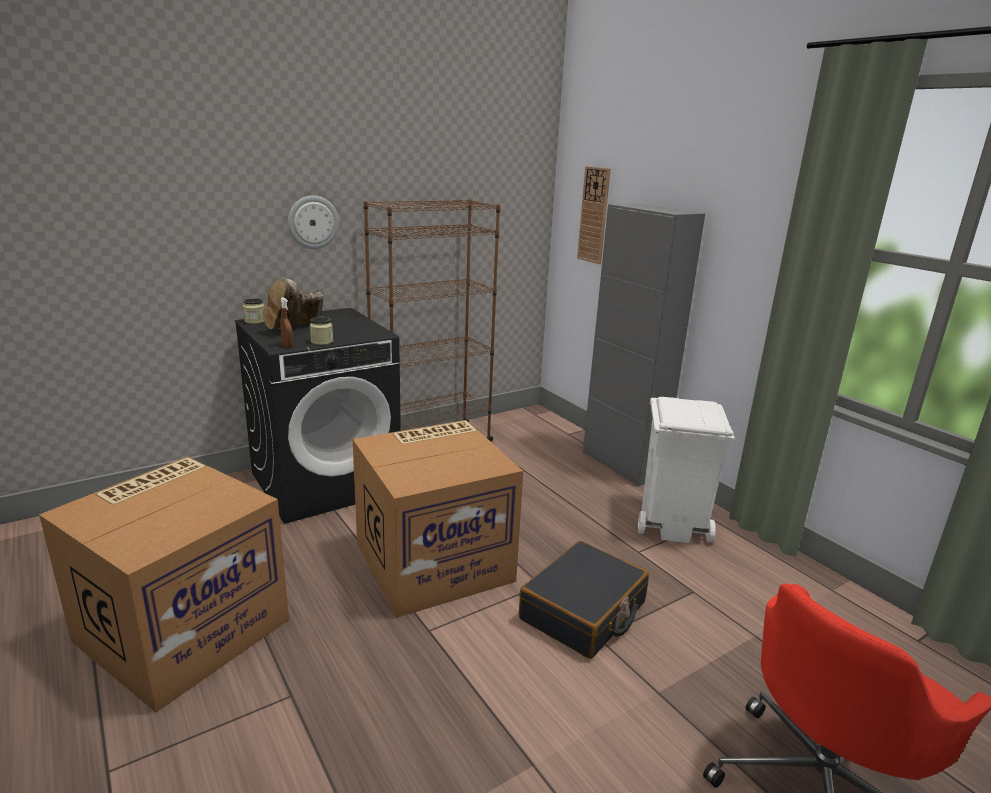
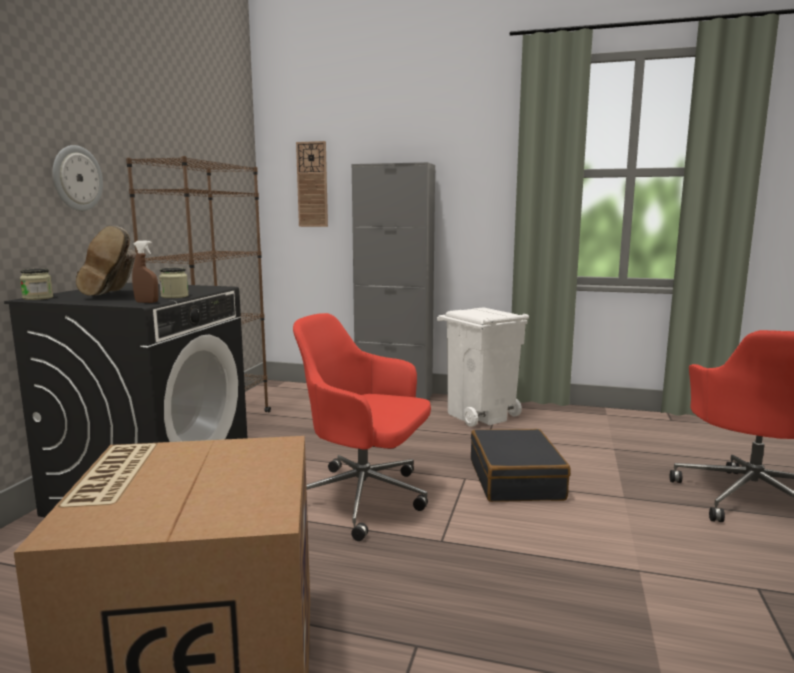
camera: 40 degrees left, 10 degrees down
cardboard box [353,420,523,618] -> red office chair [293,313,431,541]

